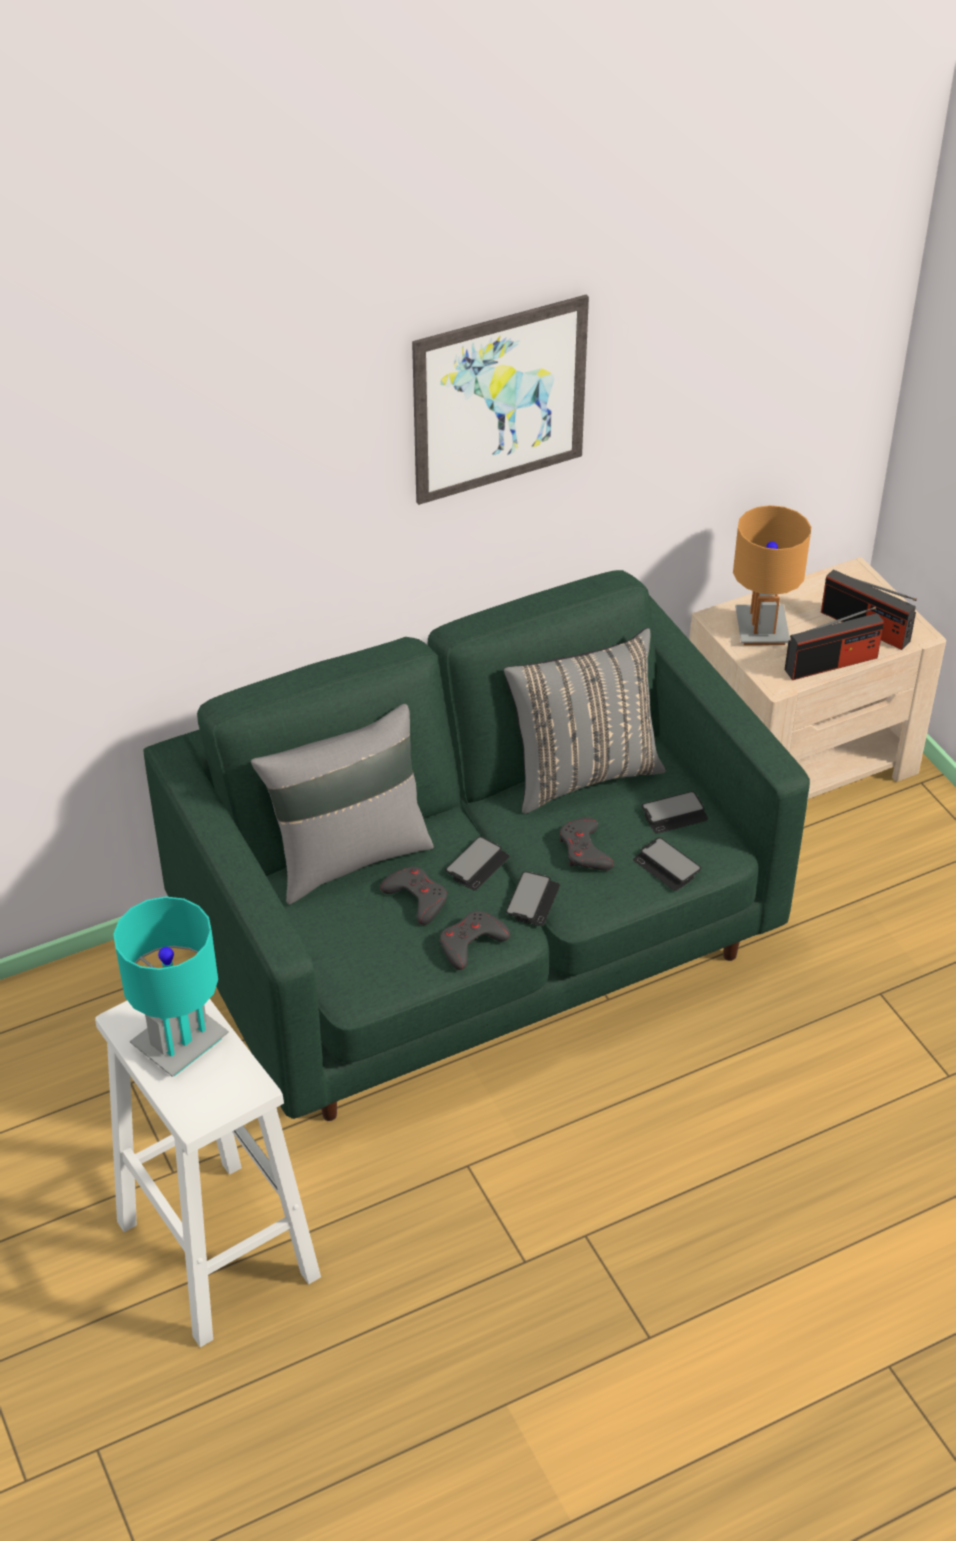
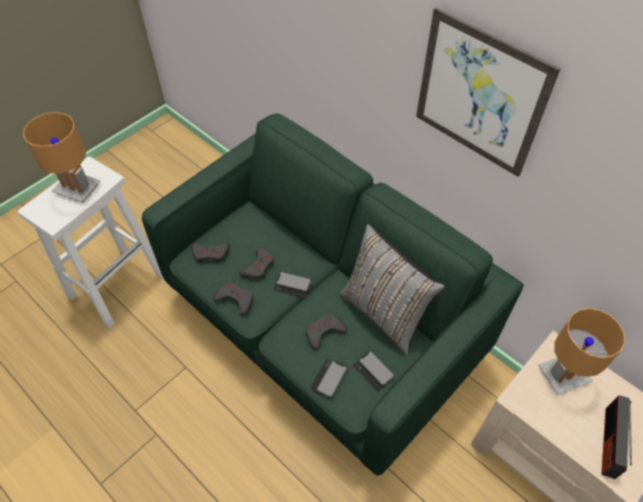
camera: 70 degrees right, 10 degrees up
turquoise table lamp [113,896,229,1077] -> brown table lamp [23,112,100,203]
grey pillow [251,704,434,905] -> none
phone [506,871,560,926] -> none
radio [785,607,884,680] -> none
none -> grey game controller [191,242,230,263]

